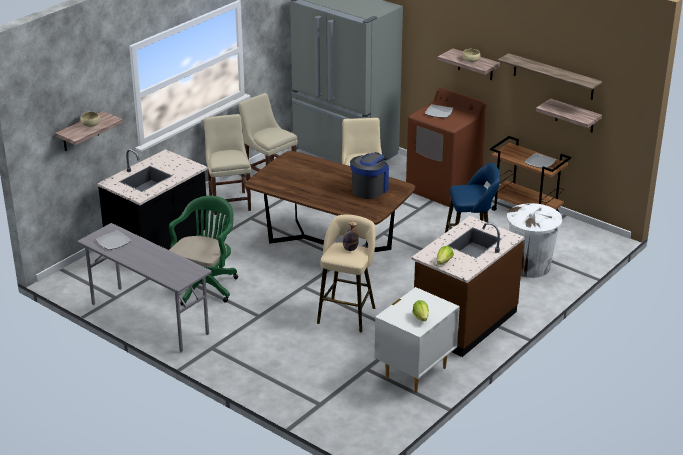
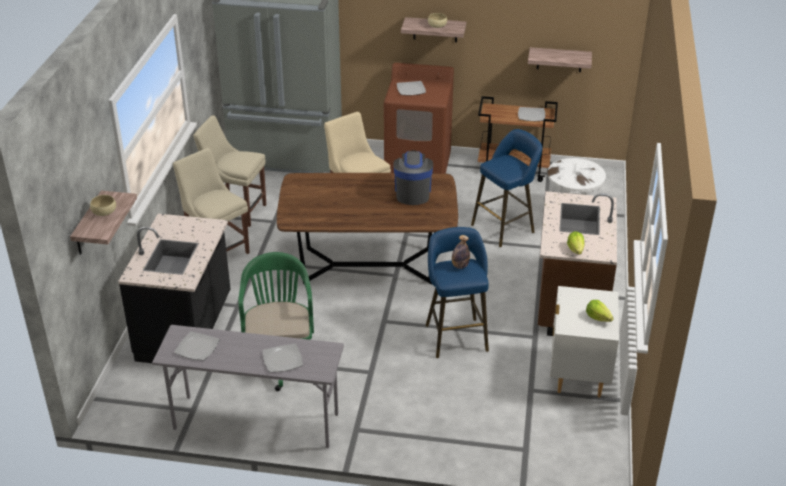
camera: 30 degrees left, 5 degrees up
beige stool [317,215,376,332] -> blue stool [426,227,489,358]
shelf [498,53,602,100] -> none
none -> plate [263,344,303,372]

